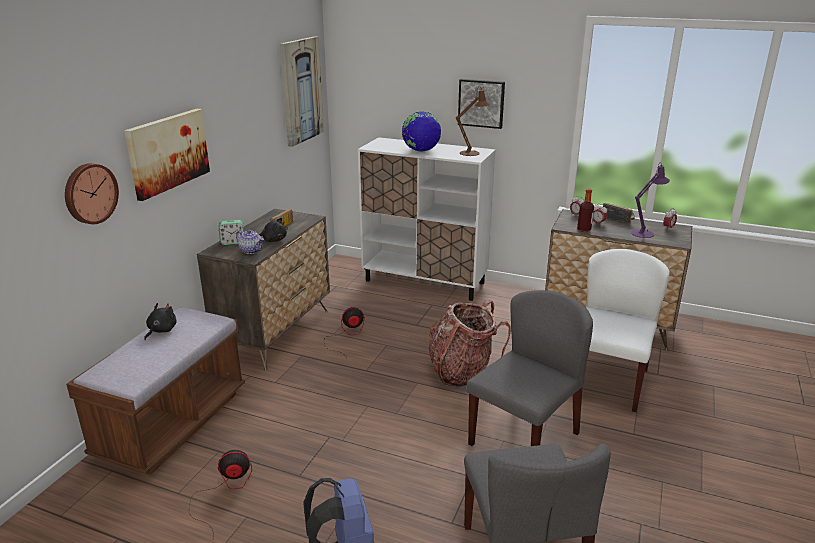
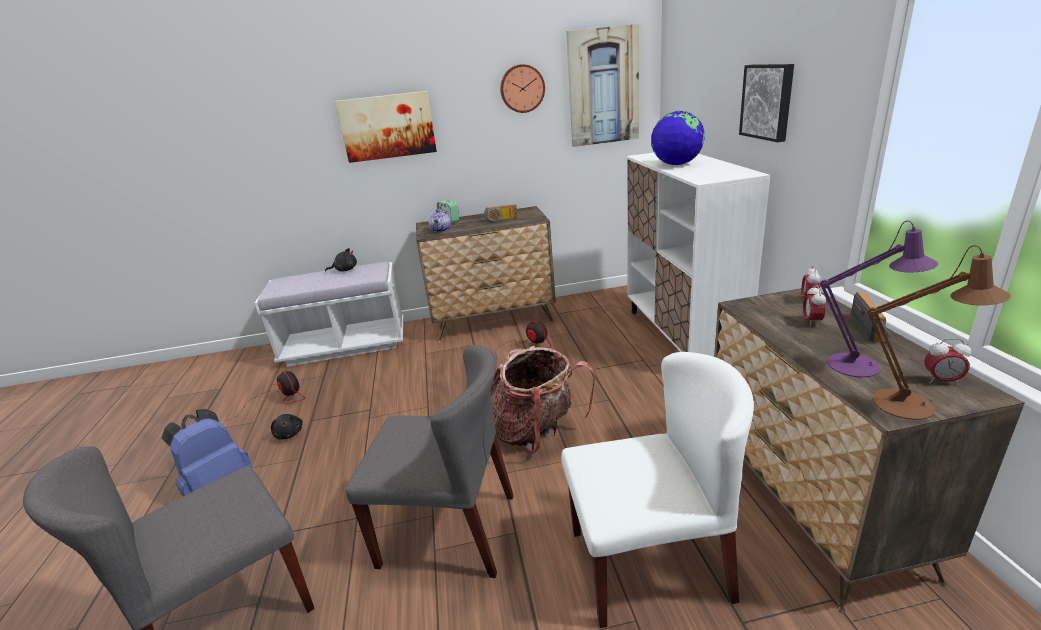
camera: 60 degrees right, 0 degrees up
wall clock [65,163,119,224] -> wall clock moved to [500,64,545,113]
brown bench [66,307,245,475] -> white bench [255,262,404,366]
black plush toy [259,218,287,242] -> black plush toy moved to [271,414,303,440]
brown table lamp [456,86,490,156] -> brown table lamp moved to [867,245,1011,420]
bottle [577,189,594,232] -> none

